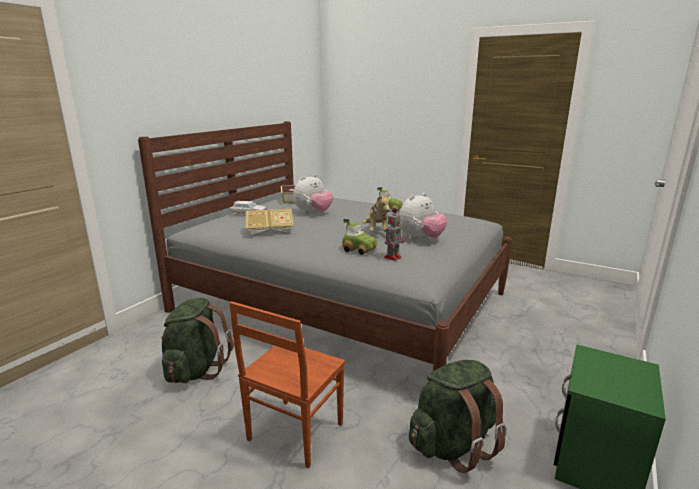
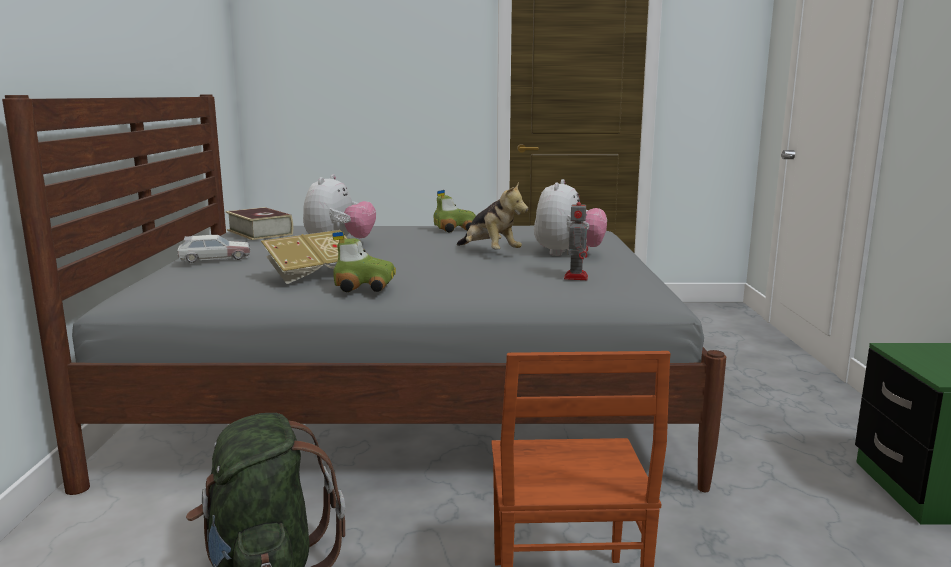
camera: 30 degrees left, 5 degrees down
toy car [342,219,377,255] -> toy car moved to [332,232,396,292]
green backpack [409,360,507,473] -> none

